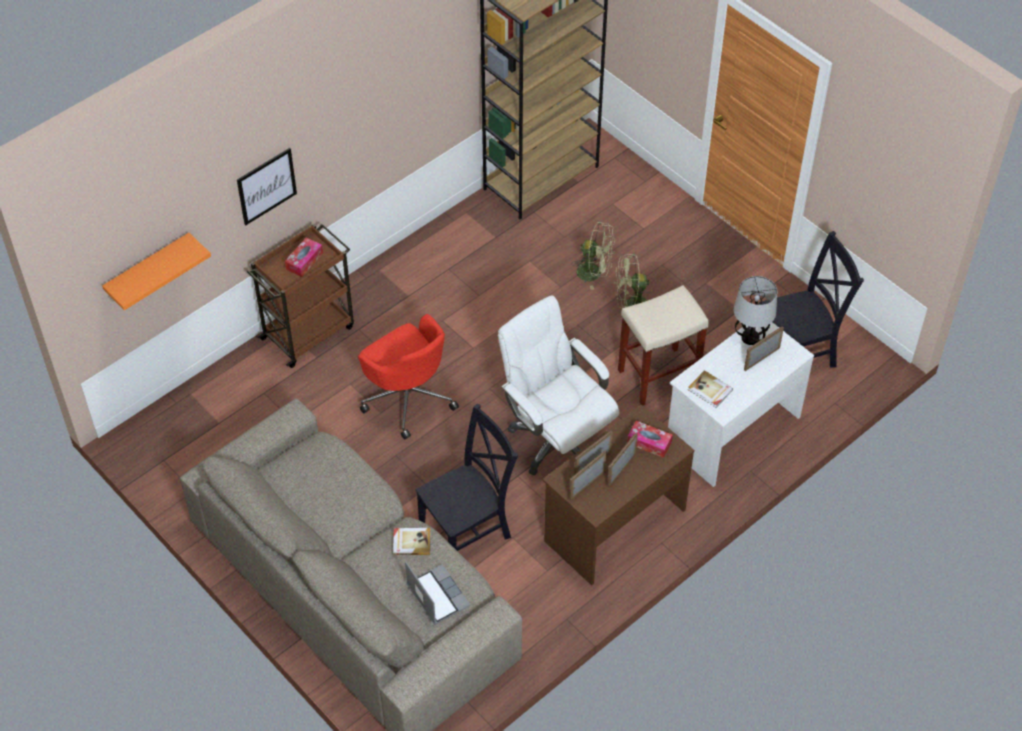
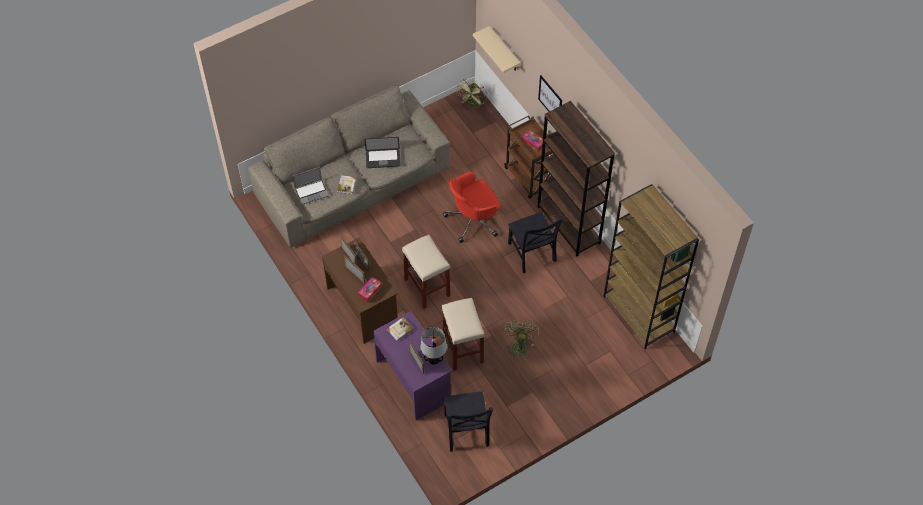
camera: 100 degrees right, 5 degrees up
orange shelf [102,233,211,310] -> beige shelf [473,26,520,73]
black chair [415,403,518,551] -> black chair moved to [508,212,564,273]
white office chair [498,295,619,476] -> beige stool [402,235,450,309]
green fan [571,221,615,290] -> green fan moved to [456,79,487,108]
white desk [668,322,814,487] -> purple desk [373,311,453,420]
none -> laptop [364,137,401,168]
none -> brown bookcase [537,101,615,256]

